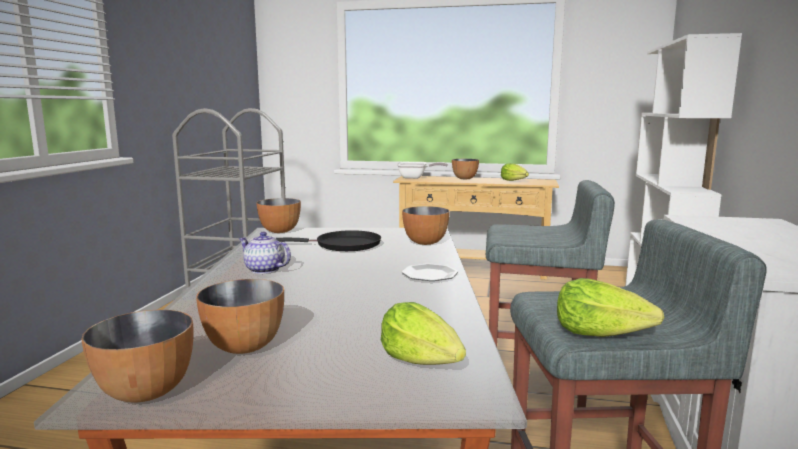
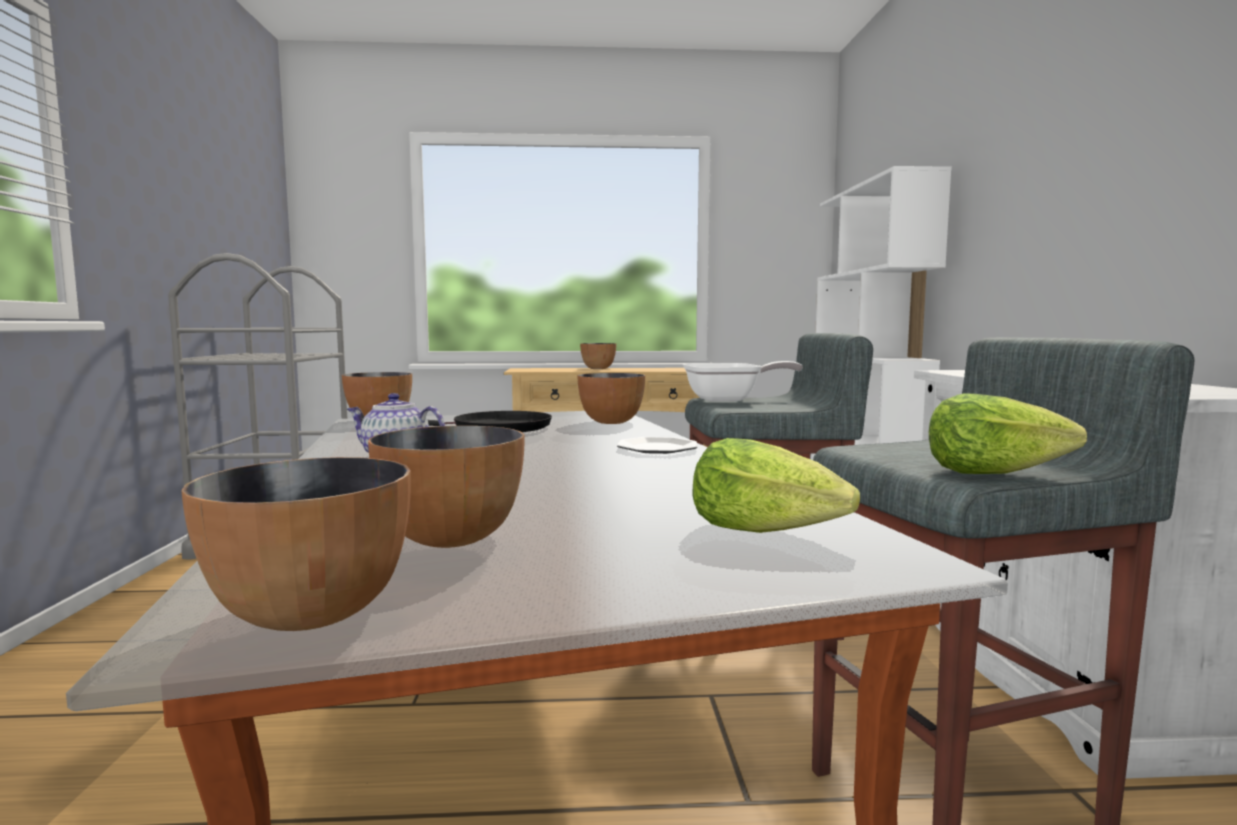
camera: 15 degrees left, 5 degrees down
frying pan [397,162,448,179] -> frying pan moved to [683,361,803,402]
lettuce [501,163,529,181] -> none

